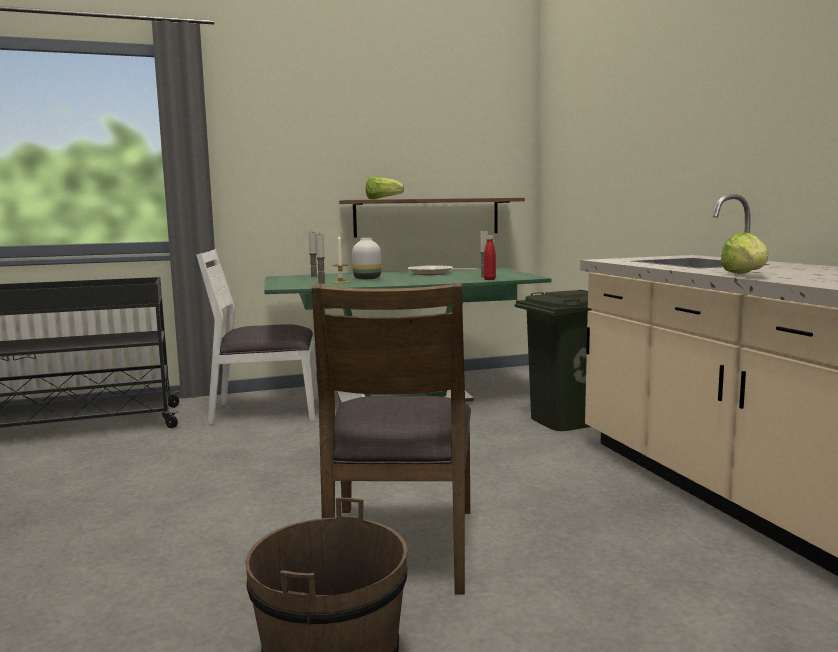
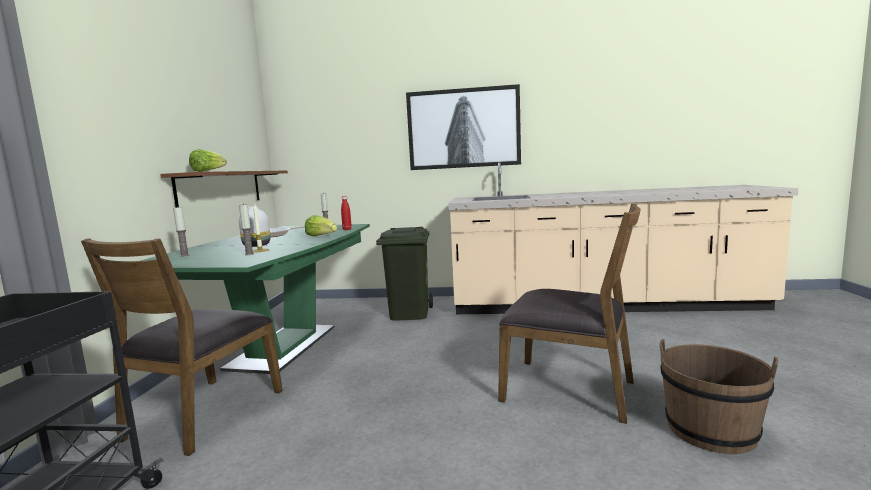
camera: 65 degrees left, 0 degrees up
white chair [196,249,318,425] -> brown chair [81,239,283,456]
lettuce [720,232,769,274] -> lettuce moved to [305,215,337,236]
none -> picture [406,84,521,170]

